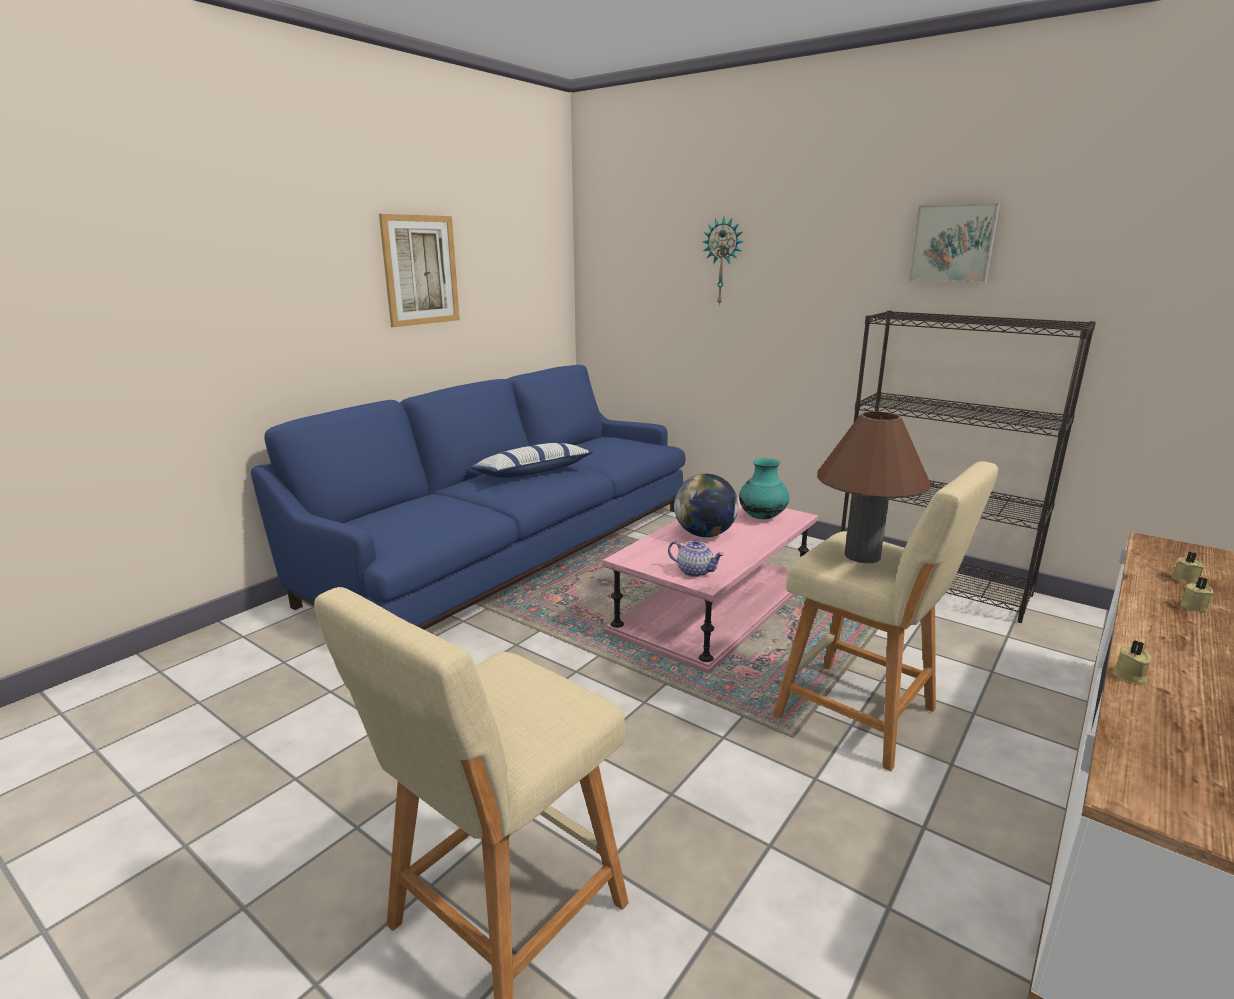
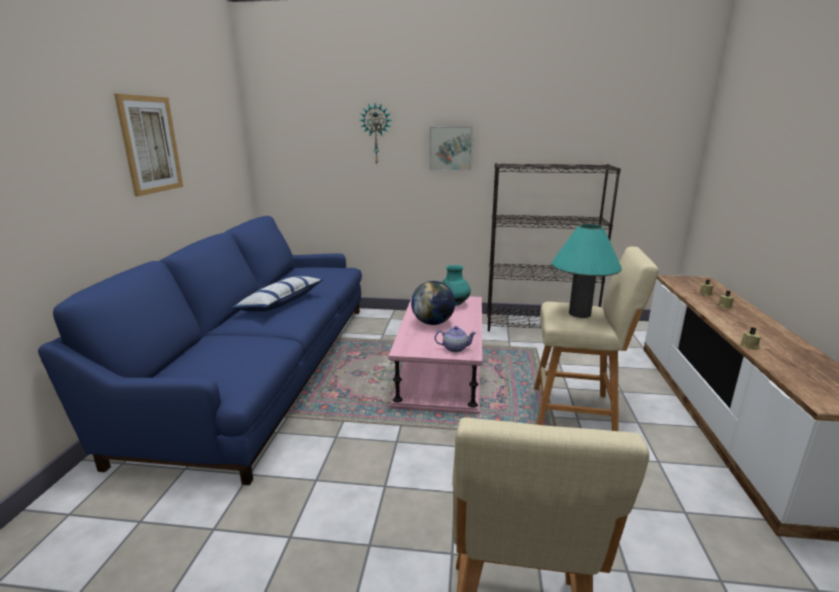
camera: 30 degrees left, 0 degrees up
brown table lamp [817,411,931,563] -> turquoise table lamp [551,224,622,318]
picture [908,203,1000,283] -> picture moved to [429,126,473,171]

